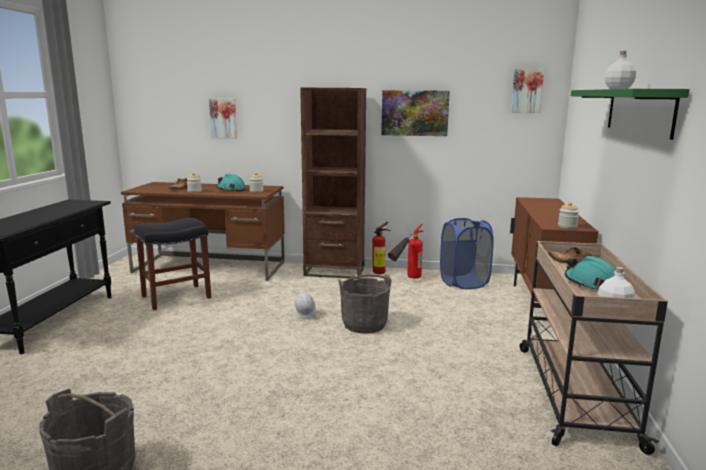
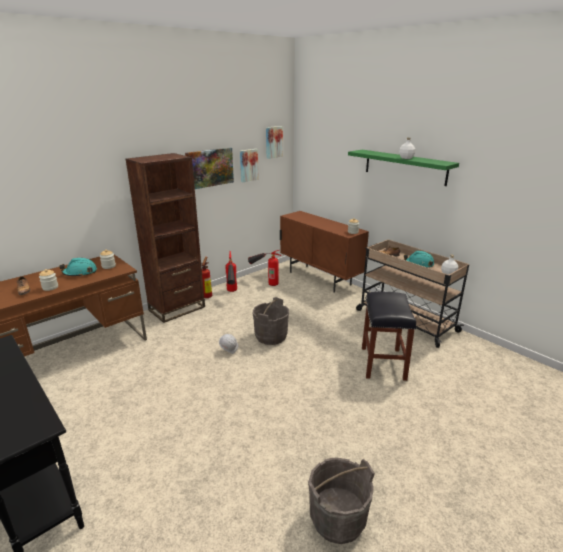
camera: 50 degrees left, 10 degrees up
black stool [134,218,211,310] -> black stool moved to [362,292,416,381]
picture [209,98,237,139] -> picture moved to [240,149,259,182]
blue laundry basket [440,218,494,289] -> fire extinguisher [248,250,282,286]

